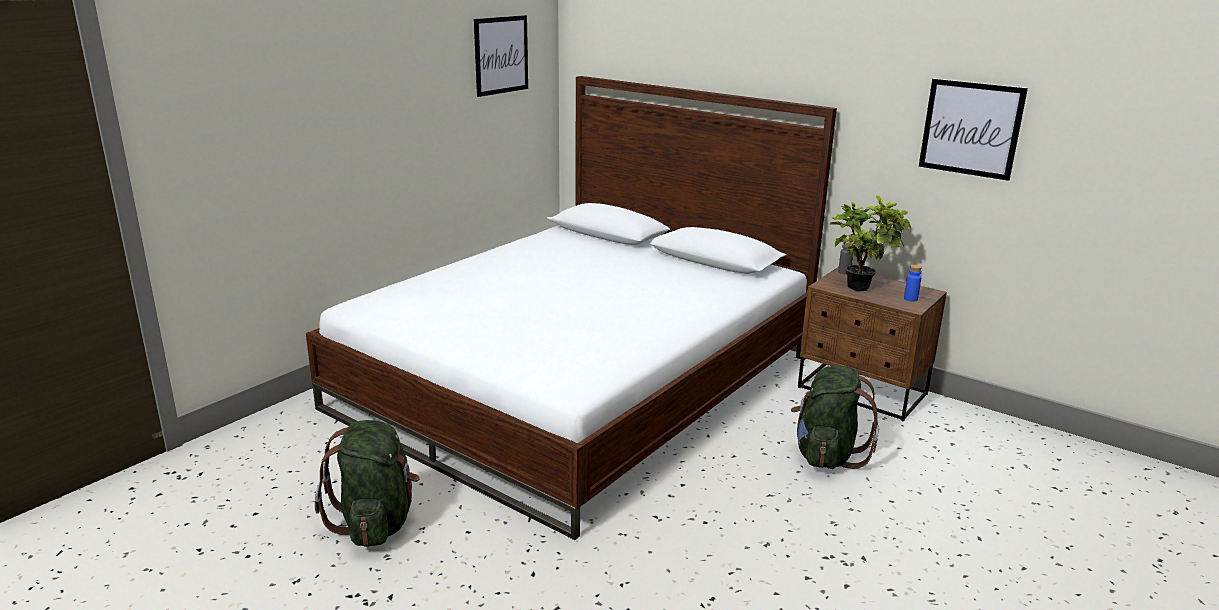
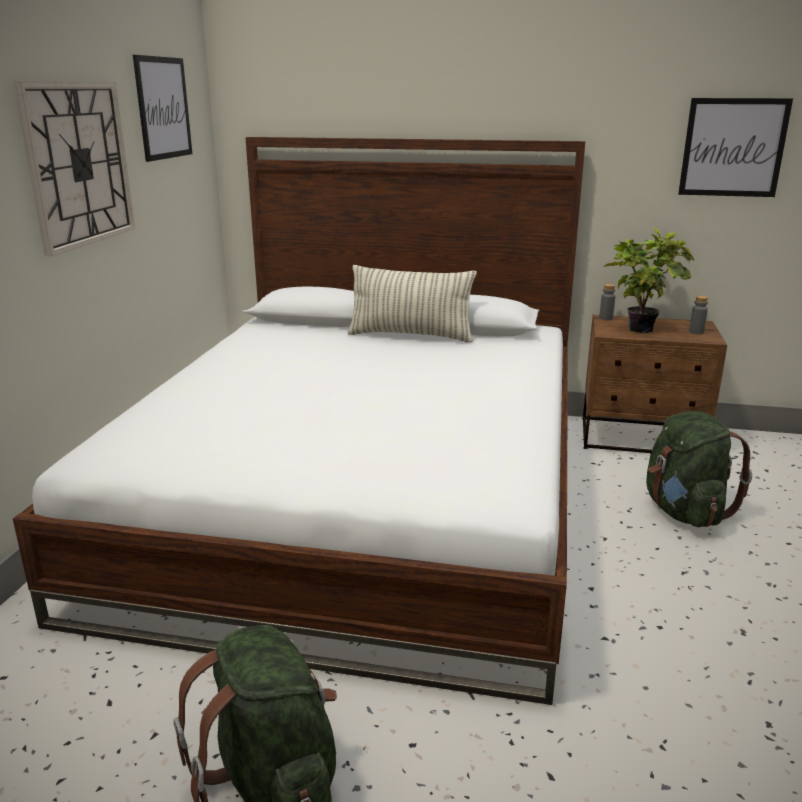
camera: 25 degrees left, 0 degrees up
blue bottle [904,265,922,301] -> grey bottle [689,296,708,334]
none -> wall clock [14,82,135,256]
none -> pillow [348,265,477,343]

